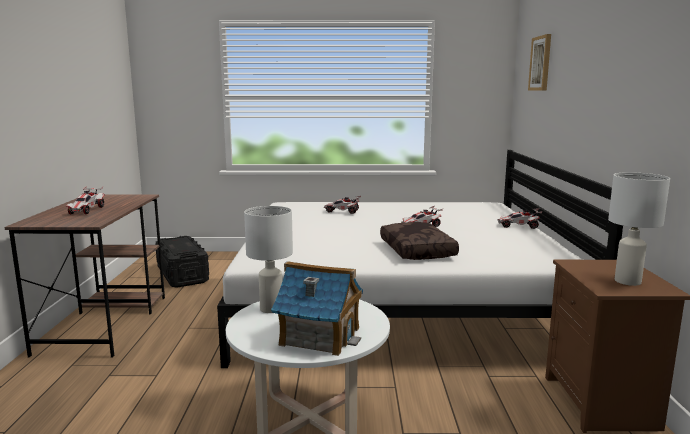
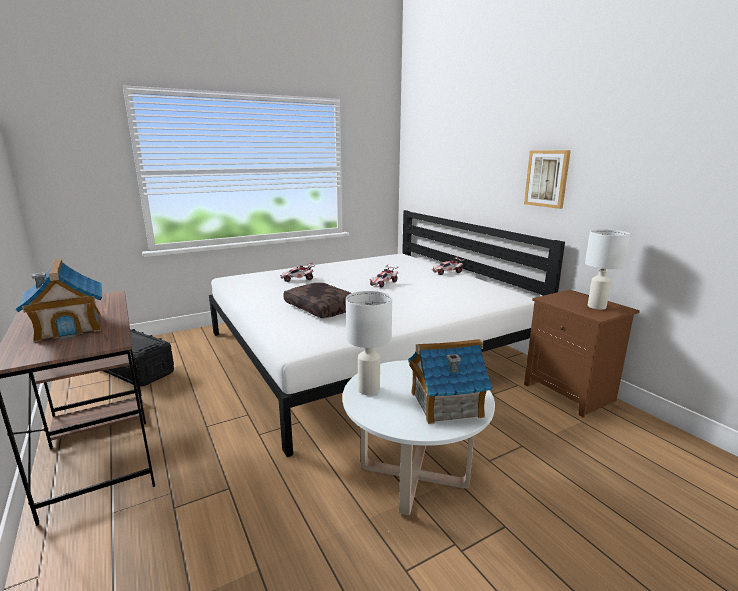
camera: 30 degrees left, 5 degrees up
toy car [66,186,105,215] -> toy house [15,259,102,342]
brown pillow [380,222,459,260] -> brown pillow moved to [283,283,351,318]
picture [528,34,551,90] -> picture moved to [524,150,571,209]

